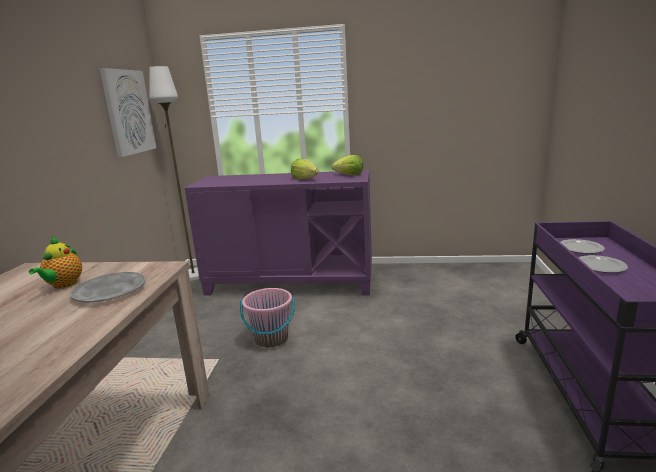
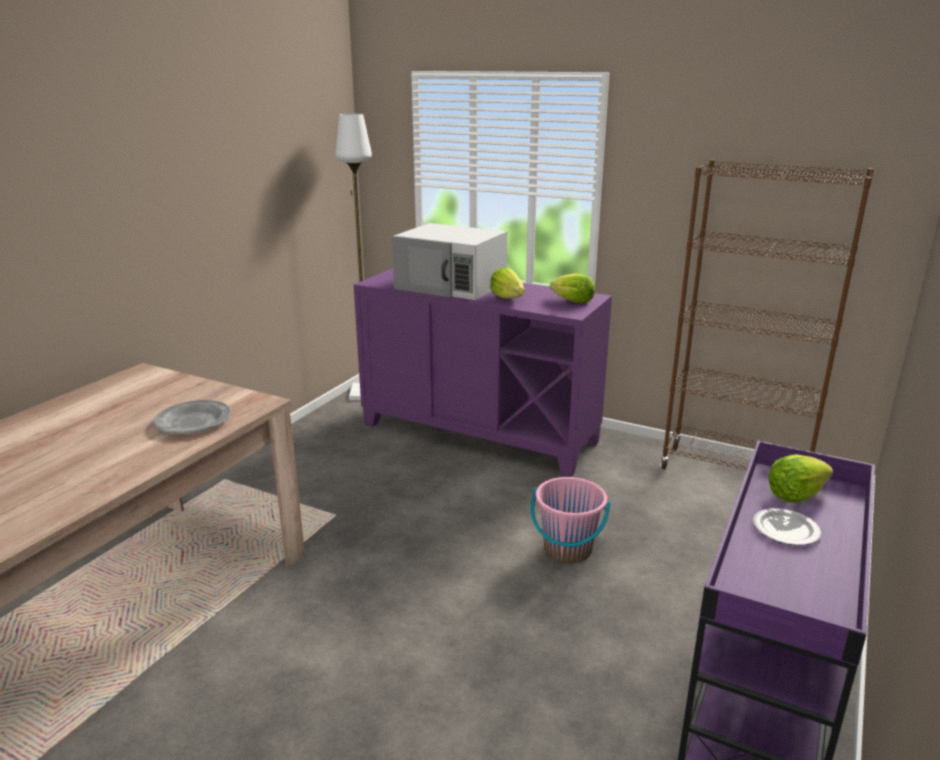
camera: 20 degrees right, 5 degrees up
teapot [29,237,82,289] -> none
picture [99,68,156,157] -> none
pink bucket [240,288,295,347] -> pink bucket moved to [531,477,611,563]
plate [561,239,605,254] -> lettuce [768,454,833,503]
none -> white microwave [392,223,507,300]
none -> brown bookcase [660,160,874,470]

